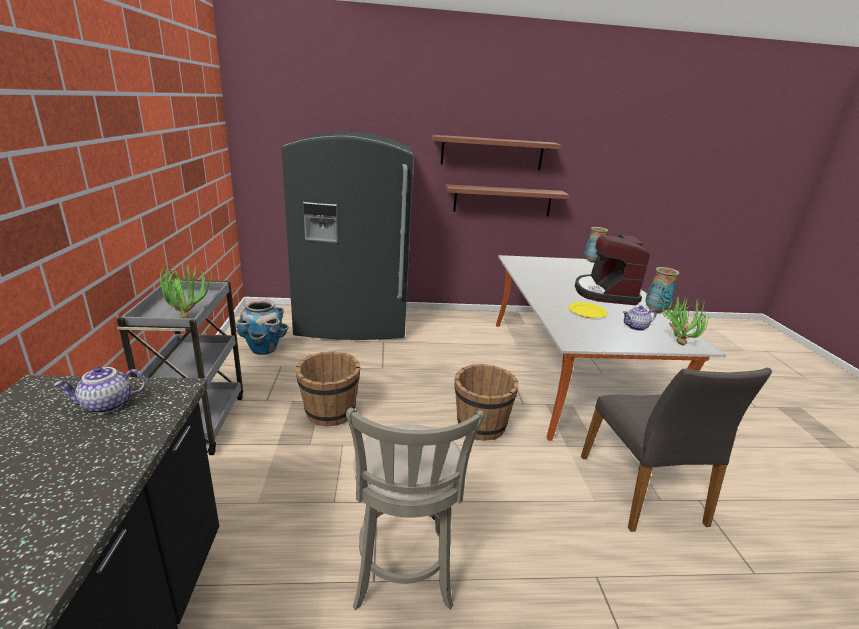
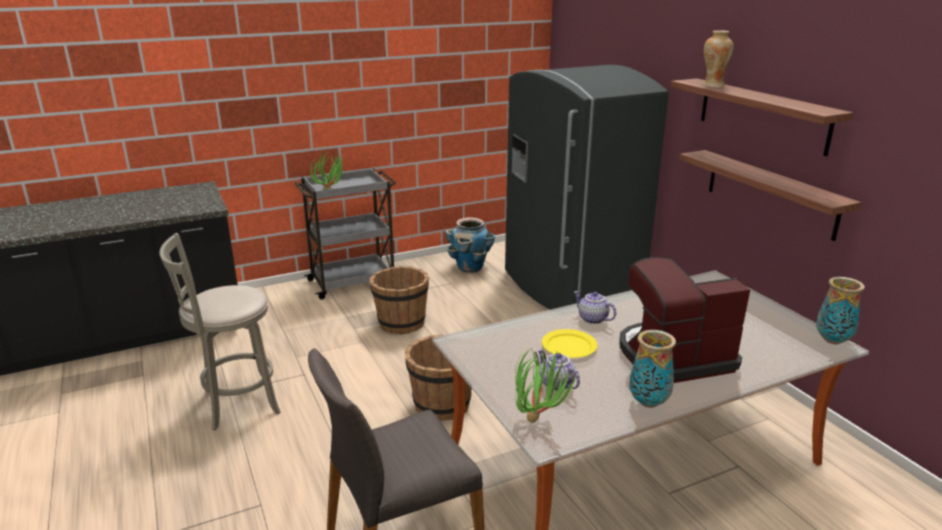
camera: 70 degrees right, 0 degrees up
teapot [53,366,146,414] -> teapot moved to [574,291,616,324]
none -> vase [703,30,734,87]

